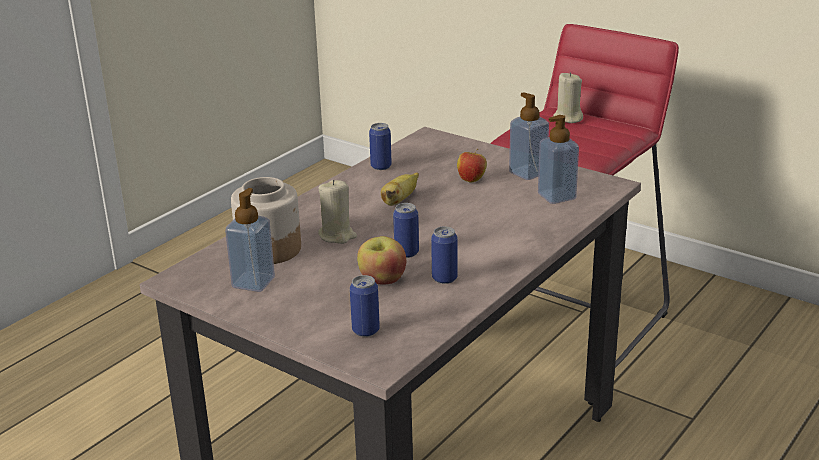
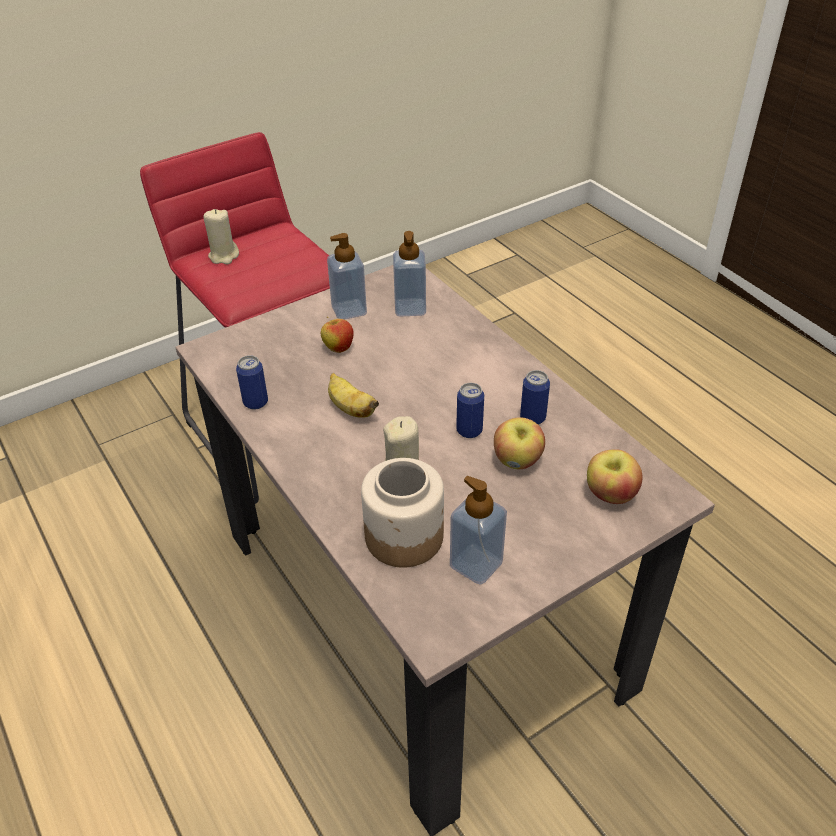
camera: 70 degrees left, 15 degrees up
can [350,275,380,337] -> apple [587,450,643,504]

